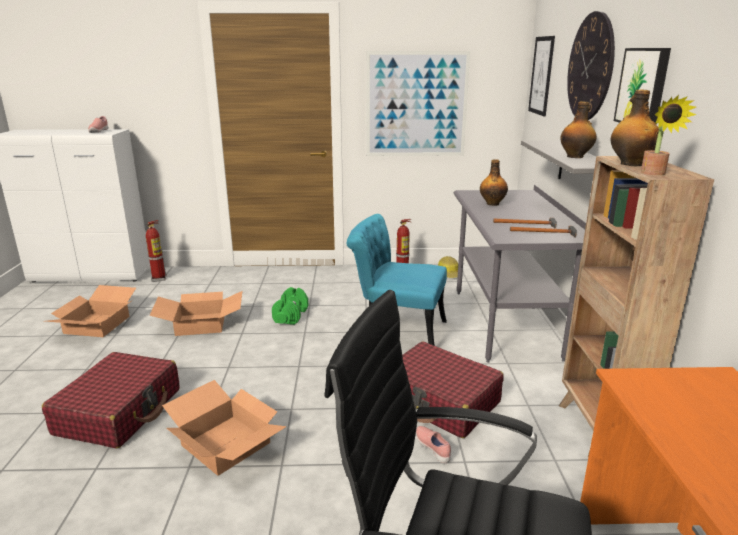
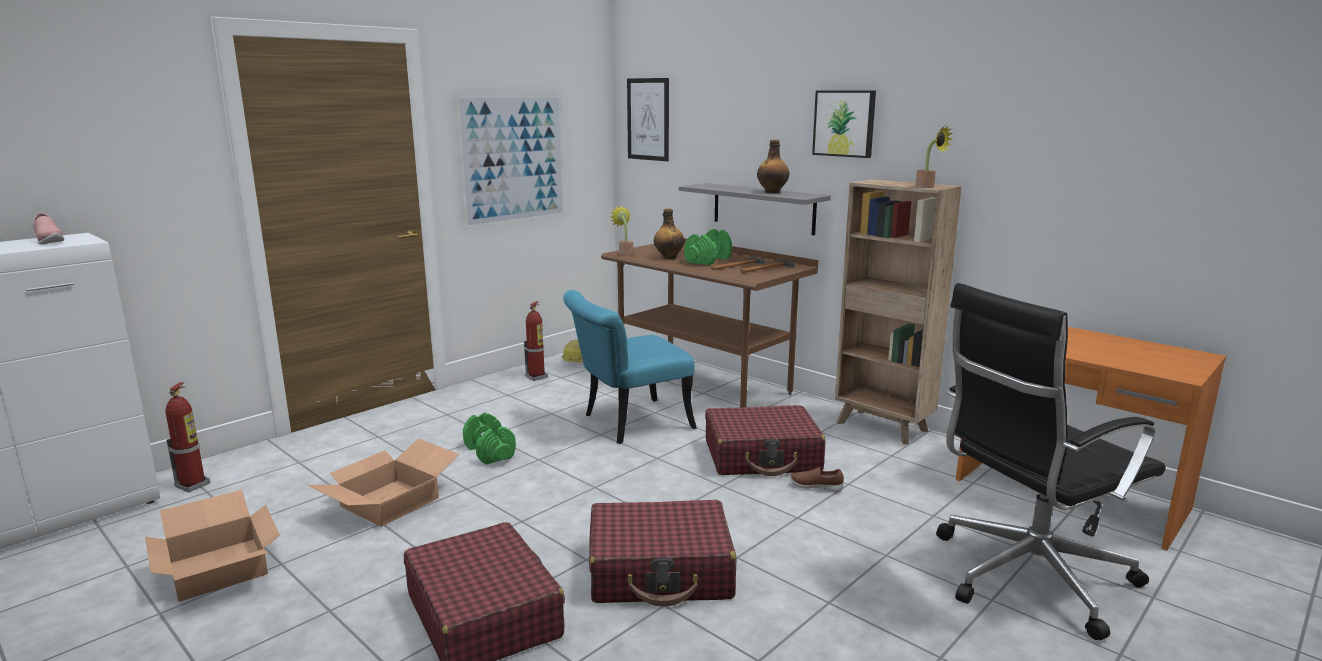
camera: 45 degrees left, 5 degrees down
cardboard box [162,380,287,476] -> red suitcase [589,500,737,607]
pink shoe [416,426,451,463] -> brown shoe [790,467,844,492]
grey desk [454,185,586,363] -> brown desk [601,238,818,408]
wall clock [567,11,615,120] -> none
bottle [610,89,659,166] -> none
none -> potted plant [610,205,633,256]
none -> green dumbbell [684,229,732,265]

